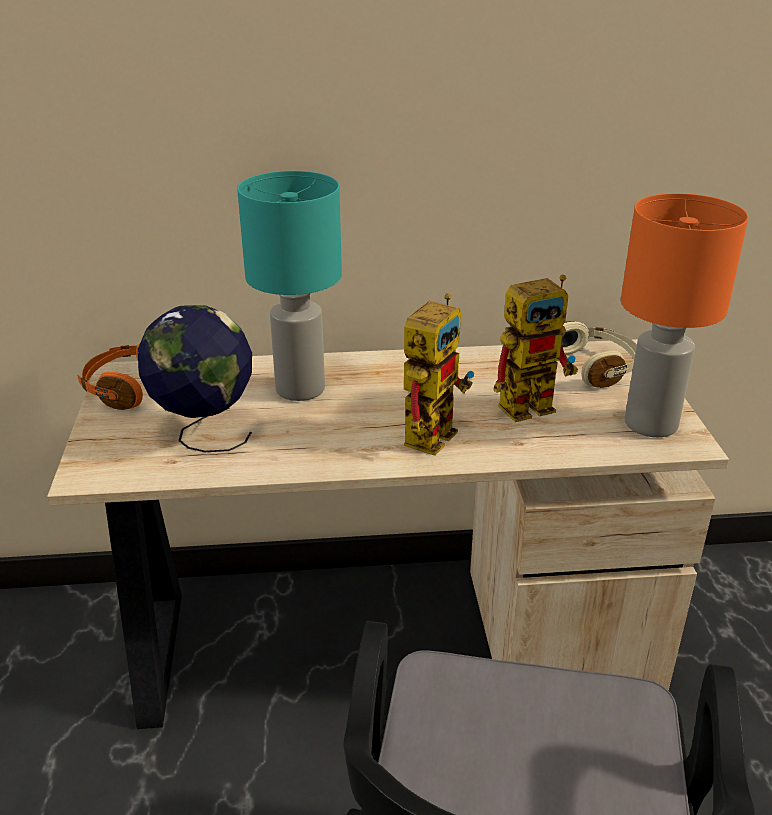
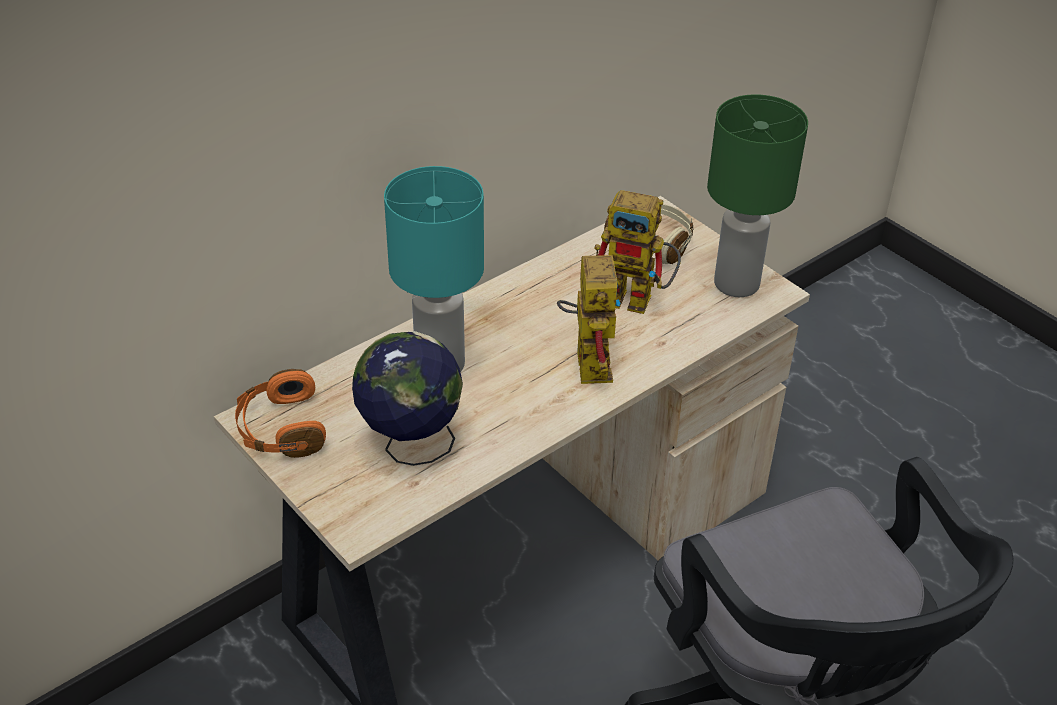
camera: 35 degrees left, 10 degrees up
toy robot [493,274,578,422] -> toy robot turned 75 degrees clockwise [598,190,681,314]
orange table lamp [621,193,748,437] -> green table lamp [707,94,808,297]

